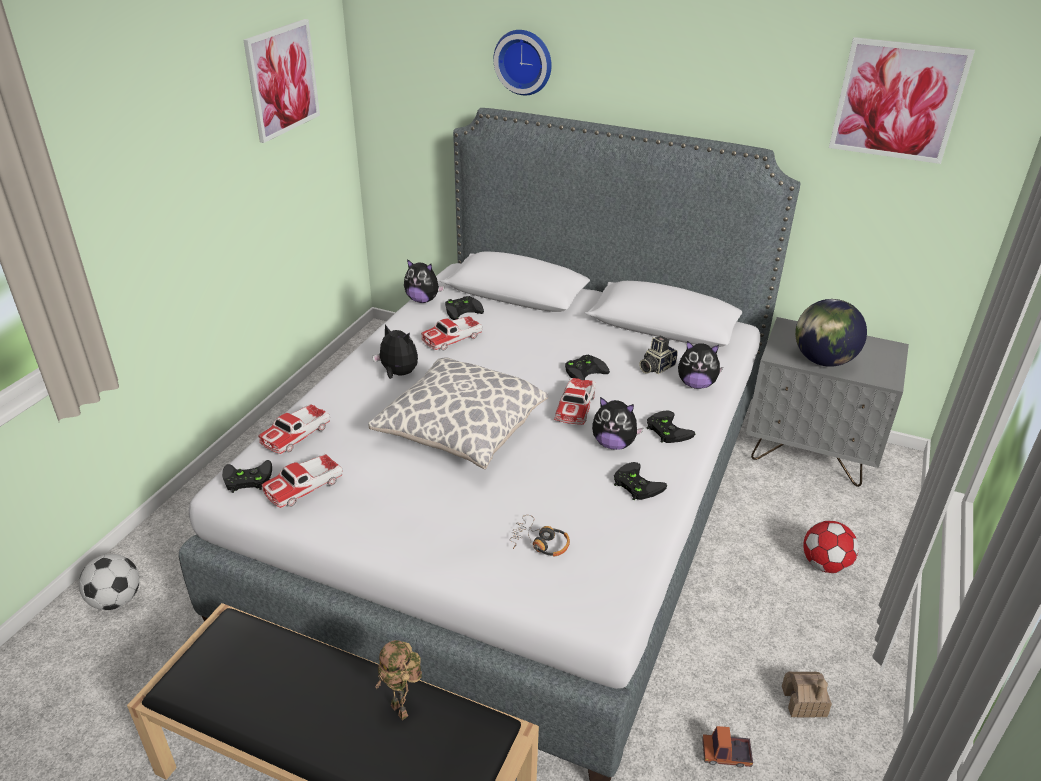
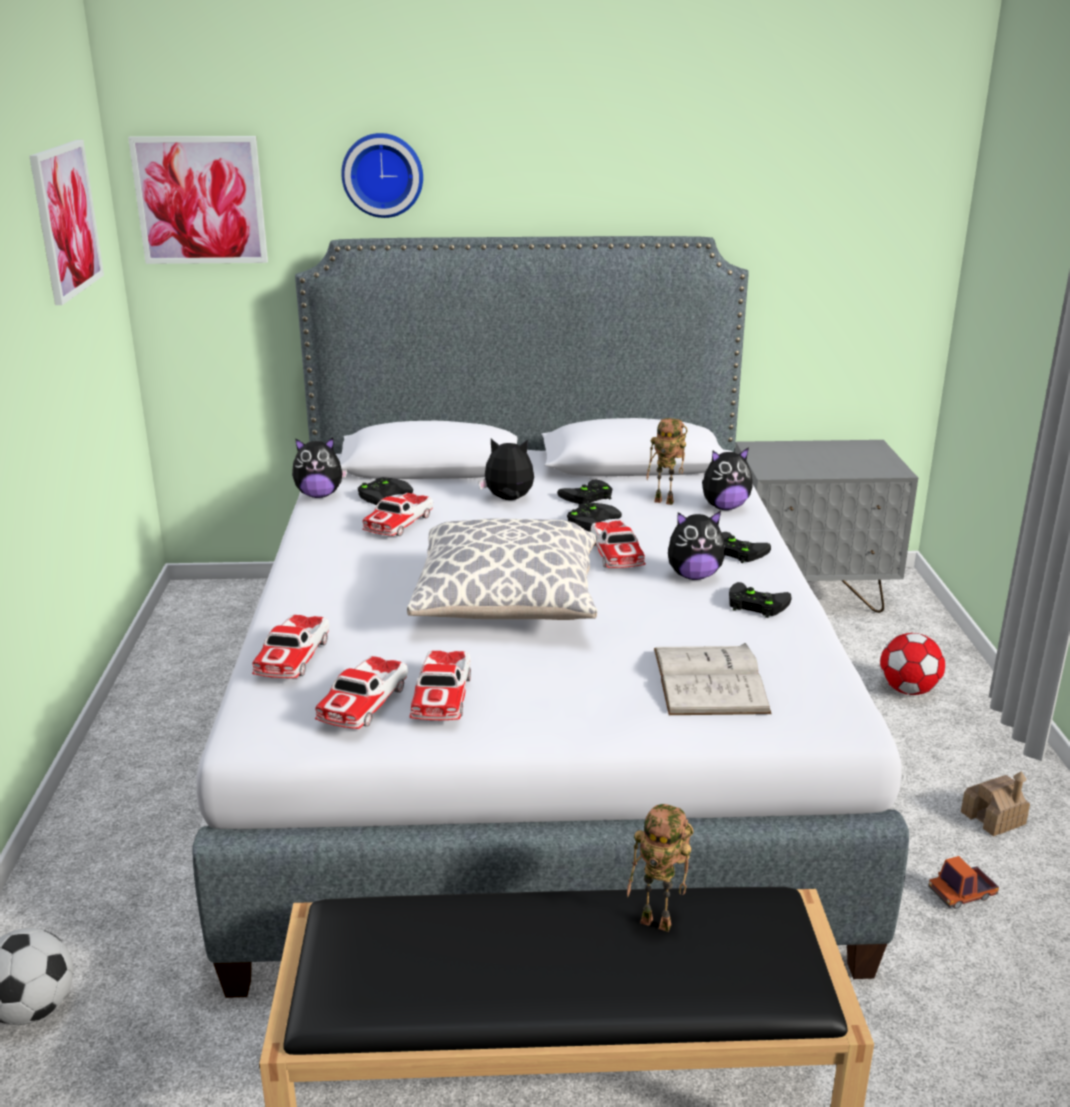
camera: 25 degrees left, 10 degrees down
black game controller [222,460,272,493] -> black game controller moved to [557,480,612,504]
plush toy [373,324,418,379] -> plush toy moved to [479,439,534,500]
headphones [509,515,570,556] -> white book [654,643,772,715]
camera [639,335,678,374] -> toy robot [647,418,687,505]
globe [795,299,867,367] -> none
picture [829,37,975,164] -> picture moved to [128,136,268,264]
none -> toy car [409,651,471,720]

